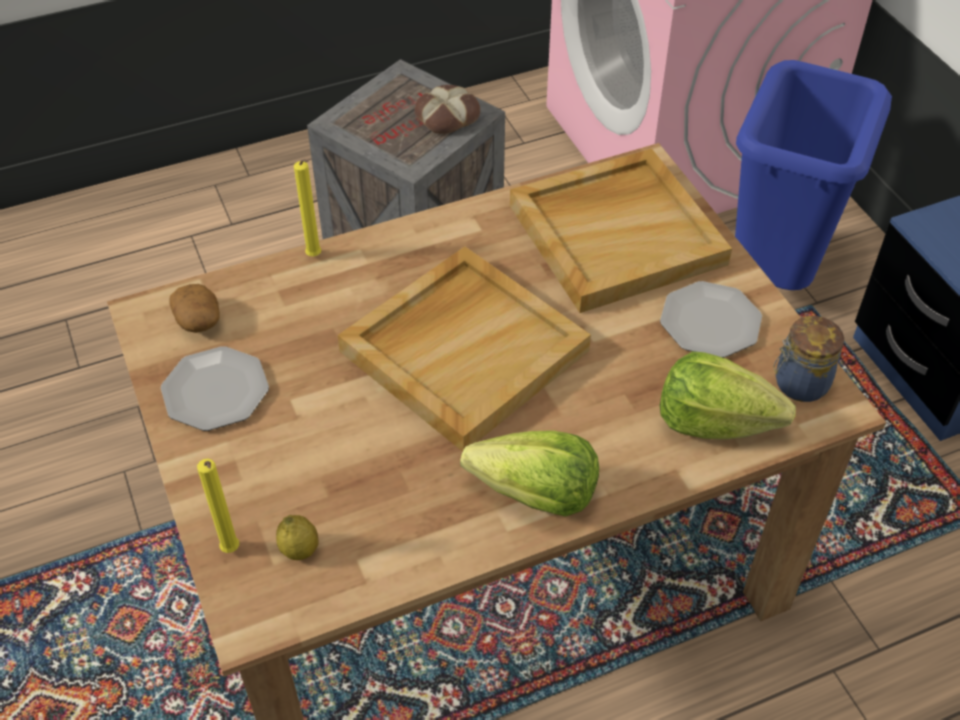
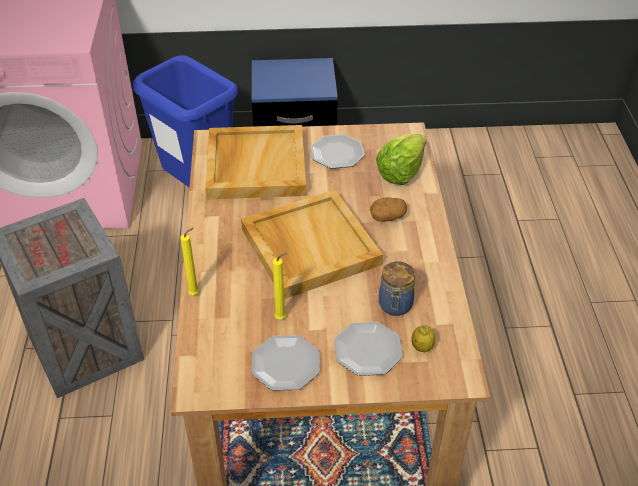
camera: 70 degrees left, 5 degrees down
potato [170,284,220,333] -> potato moved to [370,197,407,222]
yellow candle [197,459,239,553] -> yellow candle moved to [273,253,287,319]
bread [414,85,480,134] -> none
lettuce [460,430,599,516] -> none
jar [773,316,844,402] -> jar moved to [379,261,415,316]
none -> plate [334,322,403,376]

